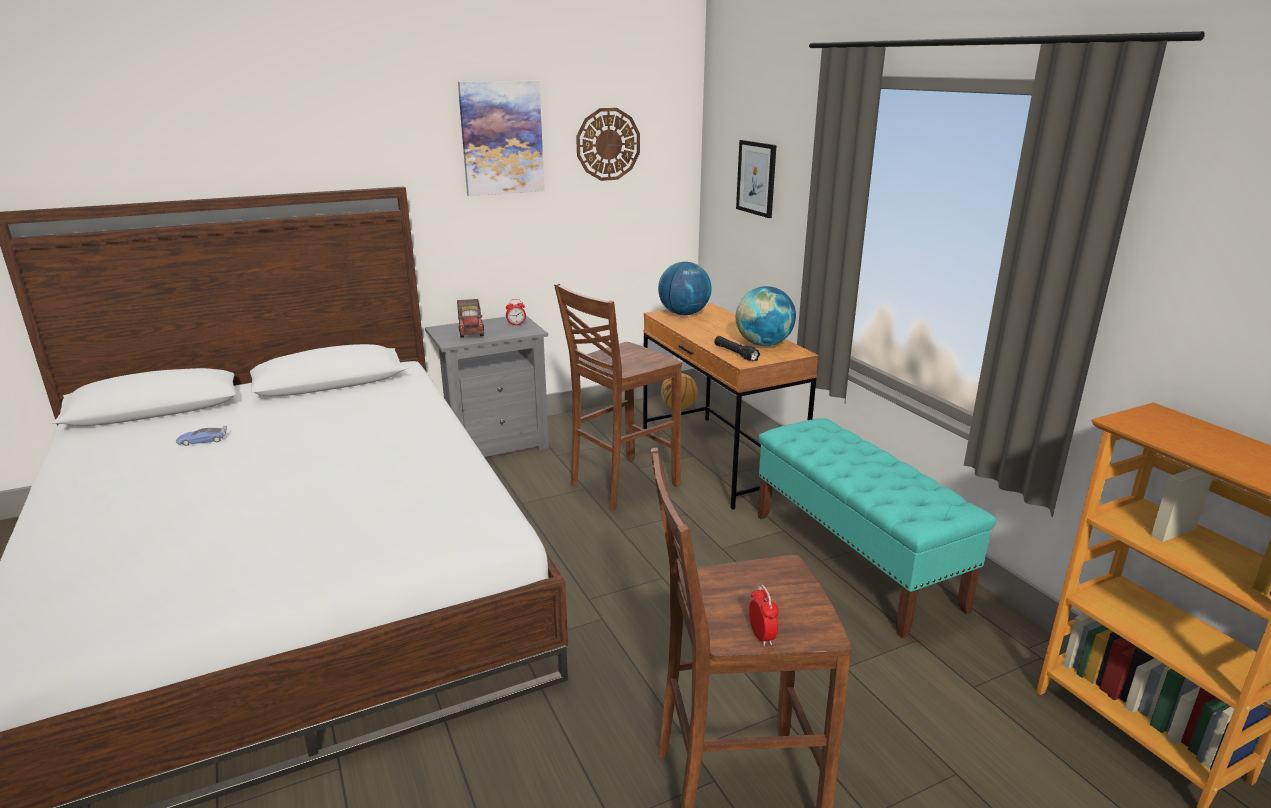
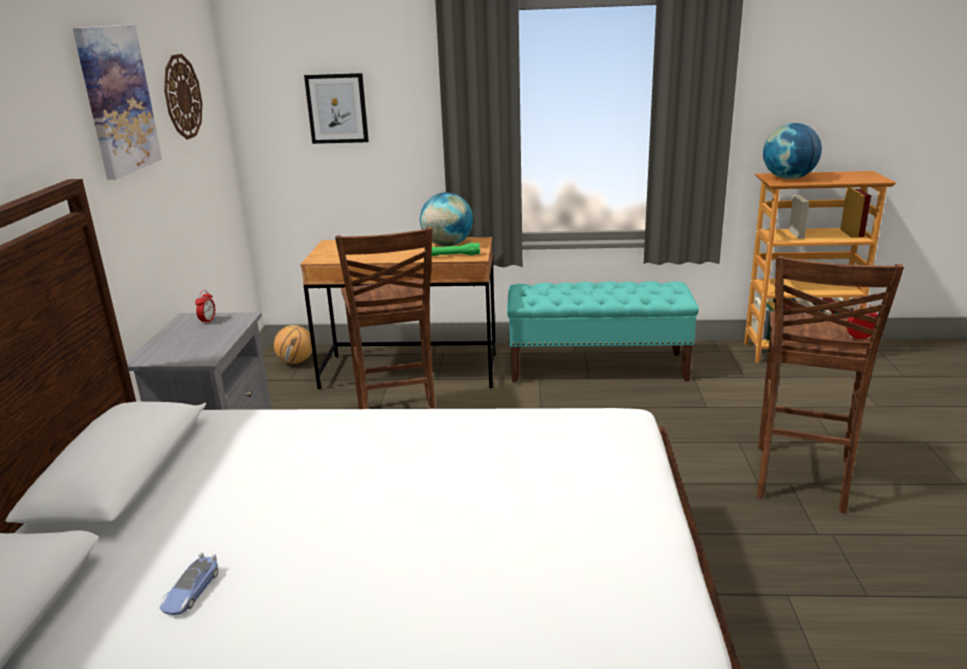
camera: 60 degrees left, 0 degrees up
toy truck [457,299,484,338] -> none
globe [658,262,712,315] -> globe moved to [763,123,822,179]
black flashlight [714,336,760,361] -> green flashlight [432,242,480,256]

